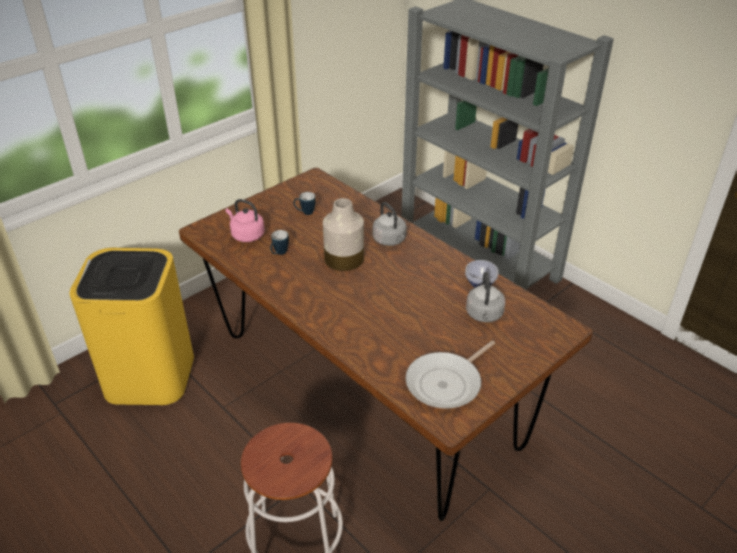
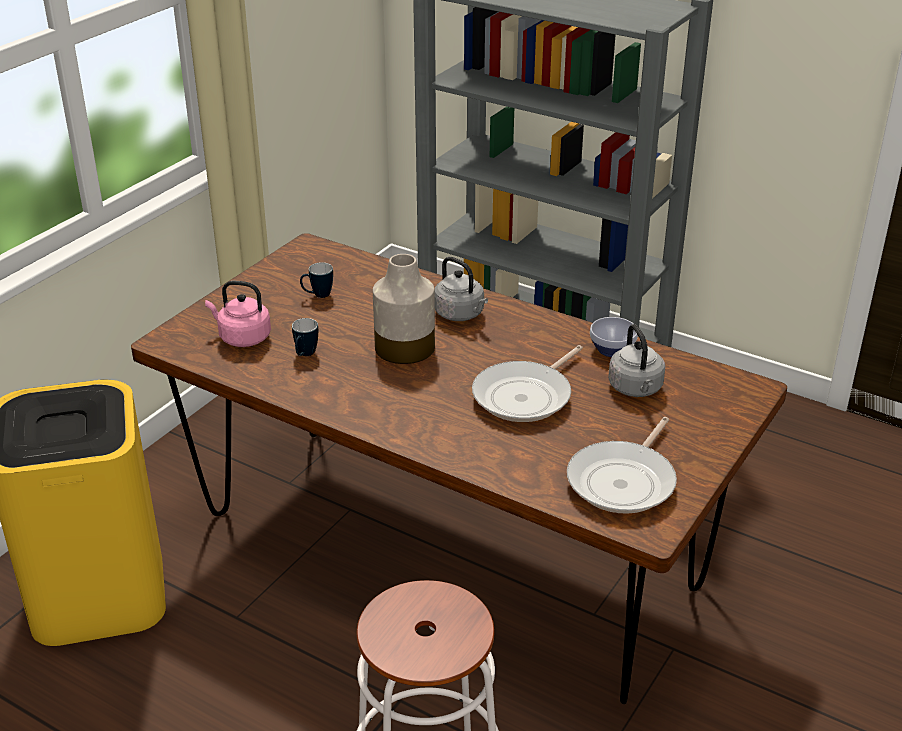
camera: 15 degrees left, 5 degrees down
none -> frying pan [472,345,583,422]

